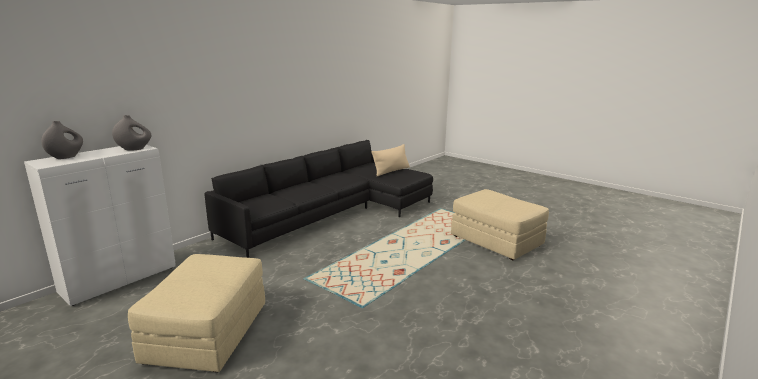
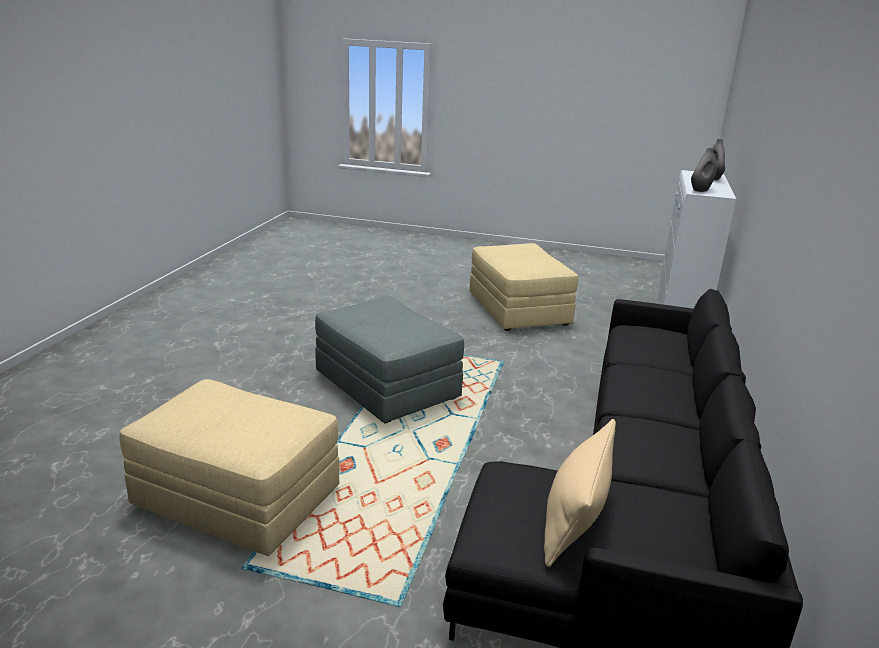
camera: 155 degrees right, 5 degrees up
none -> grey ottoman [315,297,464,423]

